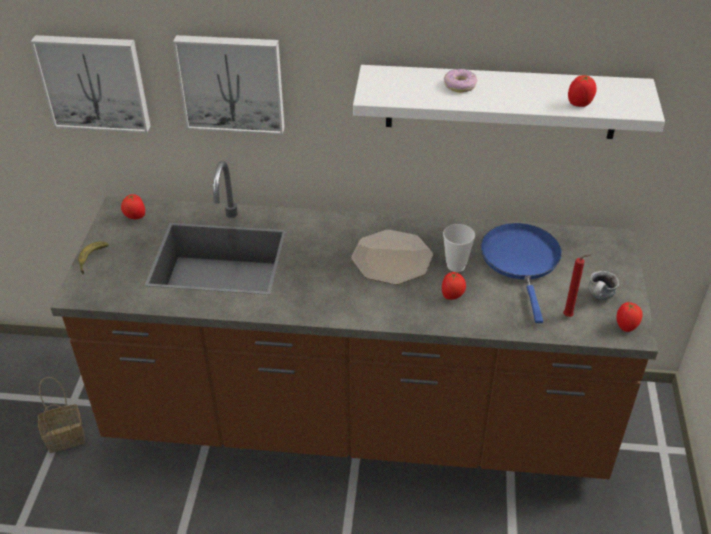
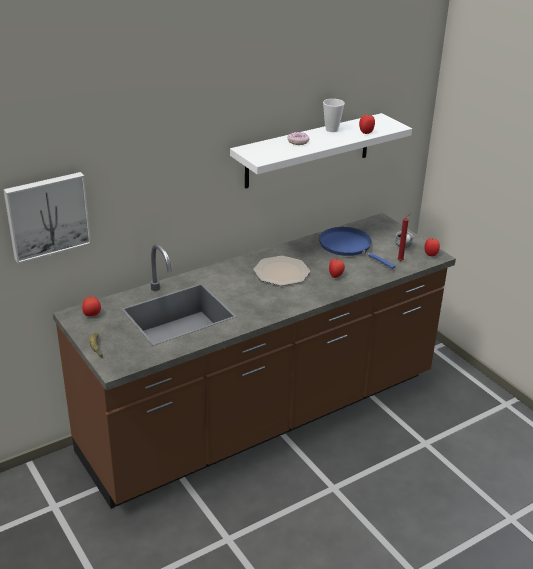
camera: 40 degrees left, 10 degrees down
basket [38,377,85,453] -> none
picture [173,35,285,135] -> none
cup [443,224,475,272] -> cup moved to [323,99,345,132]

